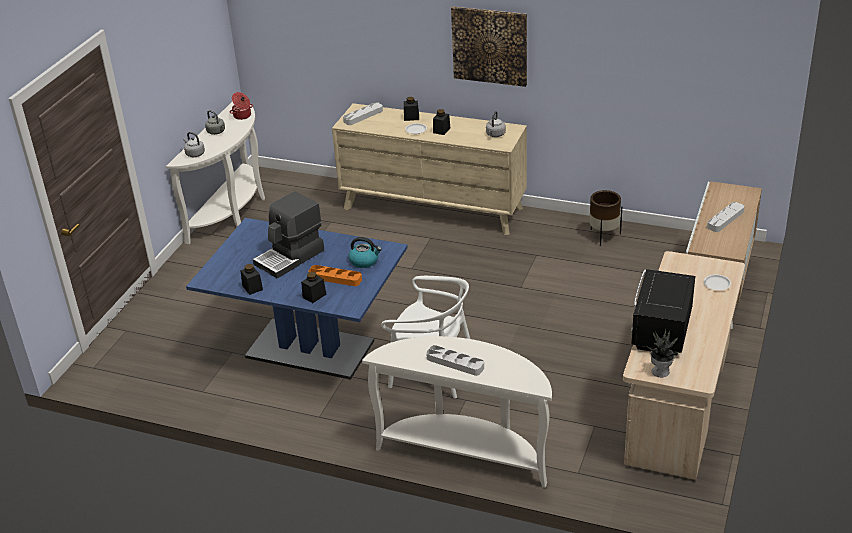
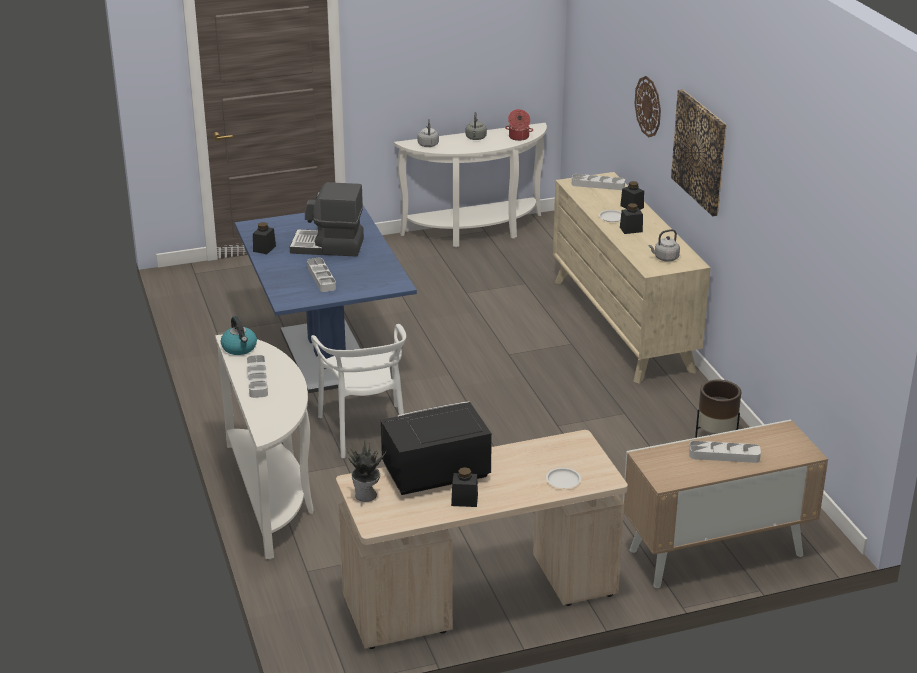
camera: 50 degrees right, 5 degrees down
black jar [301,272,326,303] -> black jar moved to [451,467,478,507]
orange tray [308,265,362,286] -> grey tray [307,258,336,292]
kettle [349,237,382,268] -> kettle moved to [221,316,257,355]
none -> wall clock [635,76,661,138]

